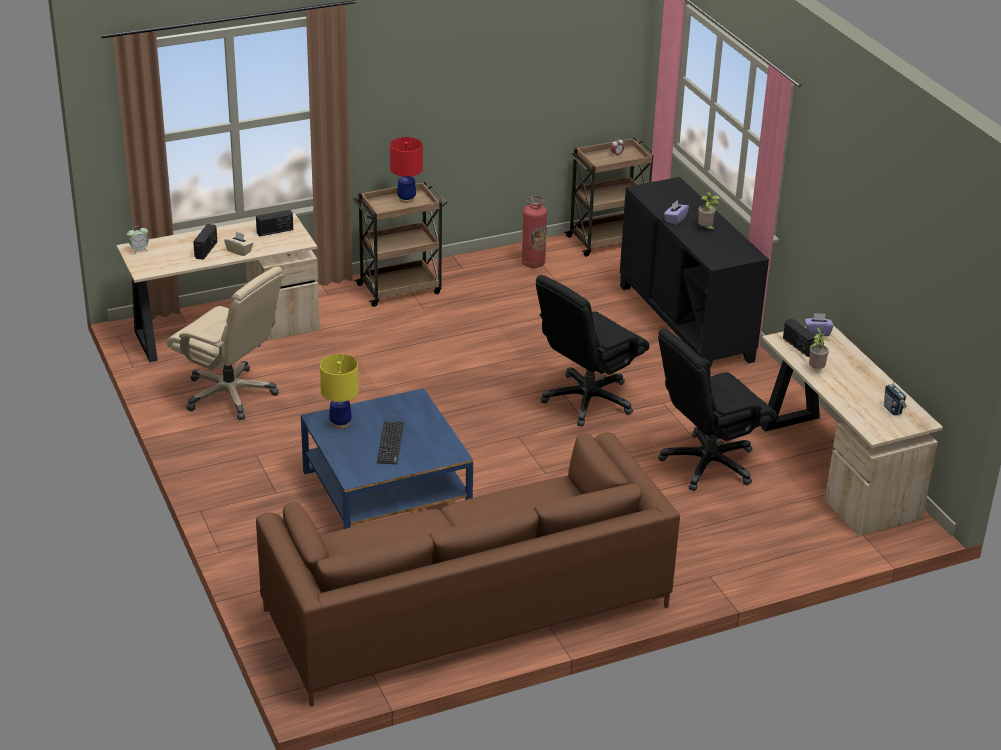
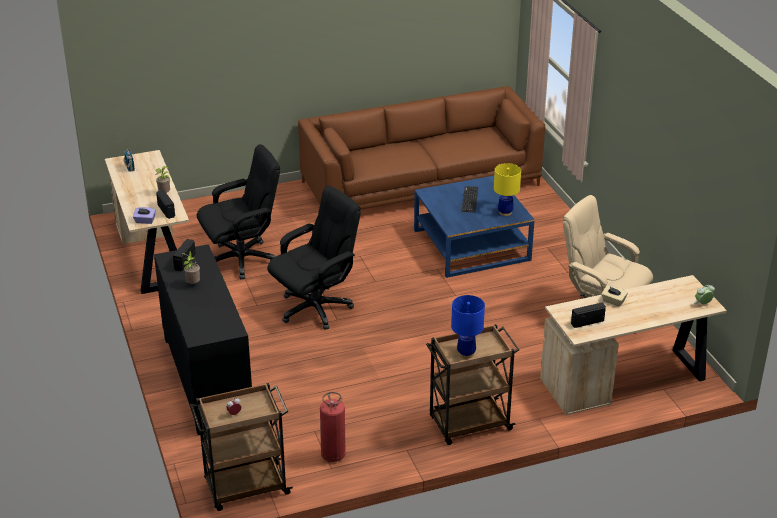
camera: 175 degrees left, 0 degrees up
radio [193,224,217,260] -> radio moved to [173,239,196,271]
red table lamp [390,137,423,203] -> blue table lamp [451,295,485,359]
purple tissue box [664,200,689,225] -> none

